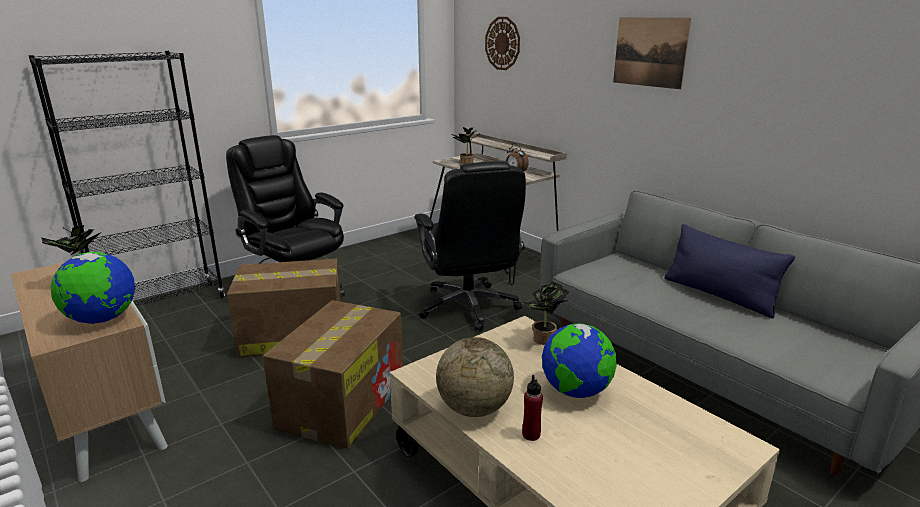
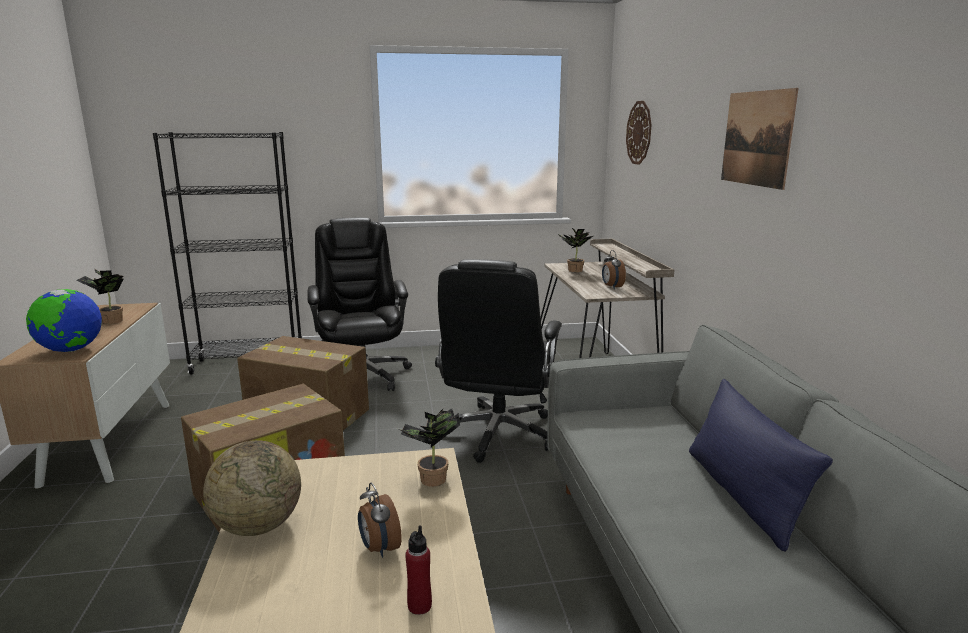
camera: 30 degrees right, 5 degrees down
red bottle [522,375,543,441] -> red bottle moved to [405,525,432,615]
globe [542,323,617,398] -> alarm clock [358,483,402,558]

